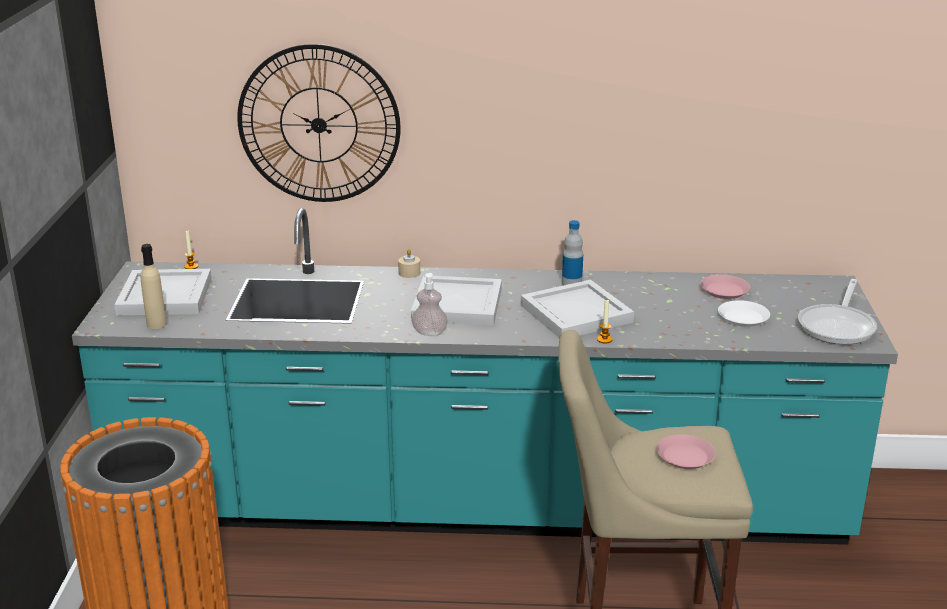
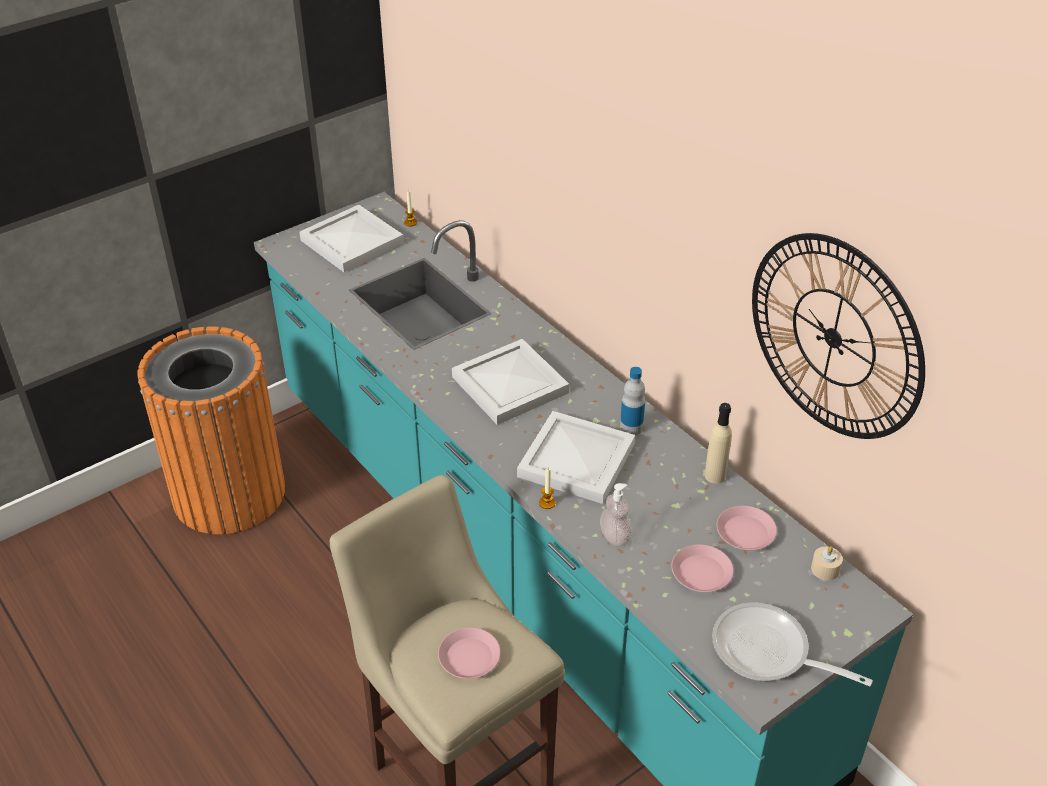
camera: 50 degrees right, 15 degrees up
beige bottle [141,244,167,329] -> beige bottle moved to [705,403,732,484]
wall clock [237,44,401,202] -> wall clock moved to [752,233,925,439]
beige candle [398,249,420,278] -> beige candle moved to [811,546,843,580]
soap dispenser [411,273,448,336] -> soap dispenser moved to [600,483,632,546]
white plate [718,300,770,327] -> pink plate [671,544,733,592]
frying pan [798,279,877,345] -> frying pan turned 45 degrees clockwise [712,602,873,687]

